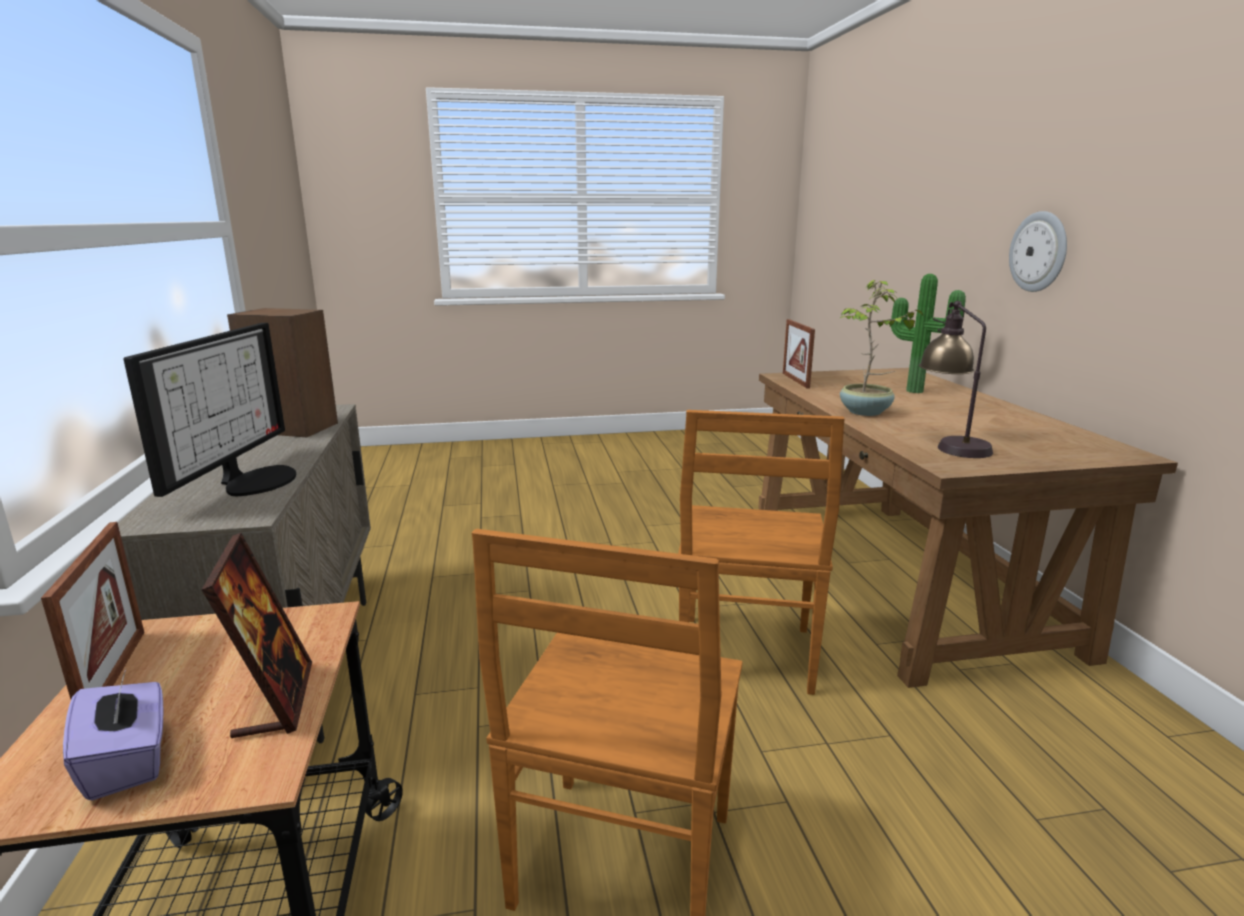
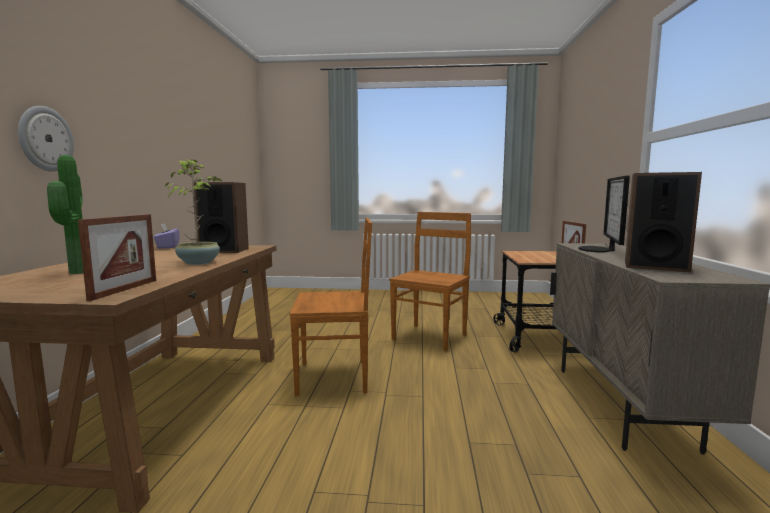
camera: 165 degrees left, 10 degrees down
purple tissue box [63,669,164,801] -> purple tissue box moved to [154,223,180,248]
picture frame [201,533,312,738] -> none
brown chair [678,410,844,695] -> brown chair turned 60 degrees clockwise [290,218,372,396]
table lamp [919,301,993,458] -> speaker [194,182,249,253]

